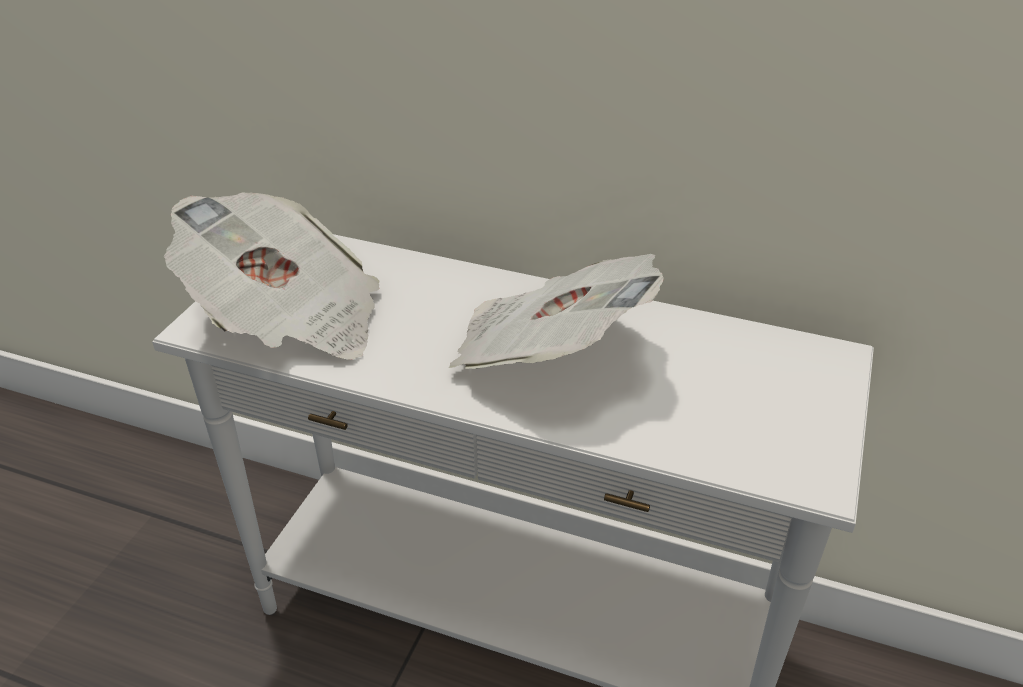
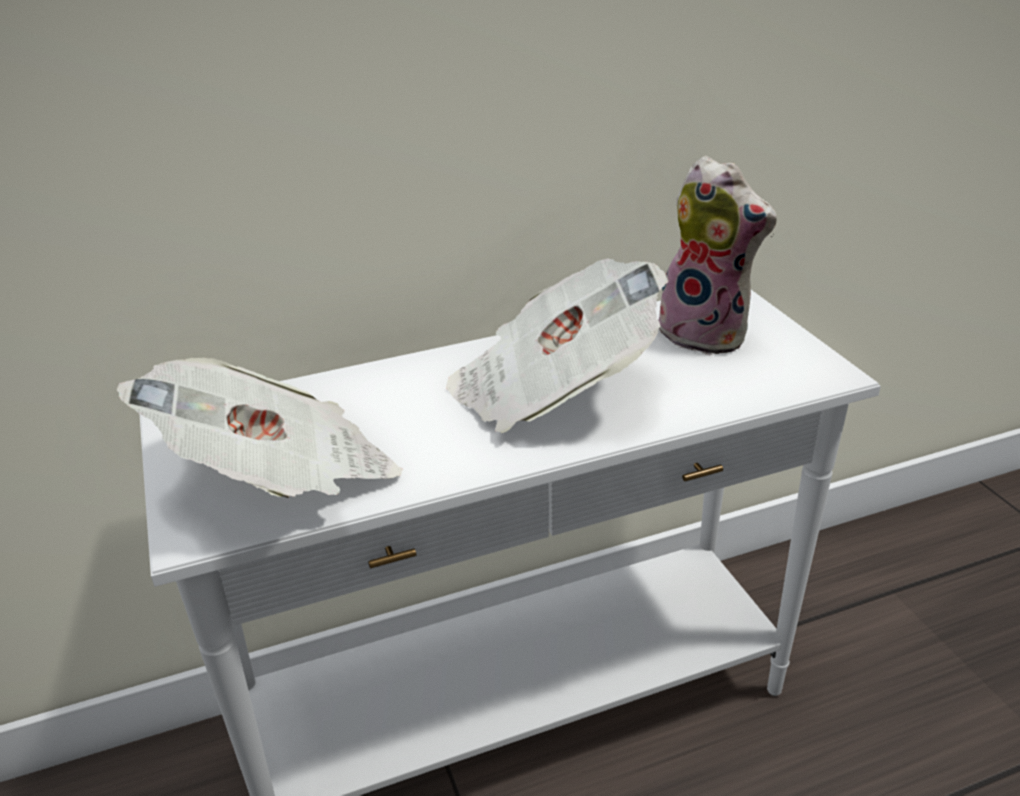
camera: 40 degrees left, 5 degrees down
none -> plush toy [657,156,777,355]

